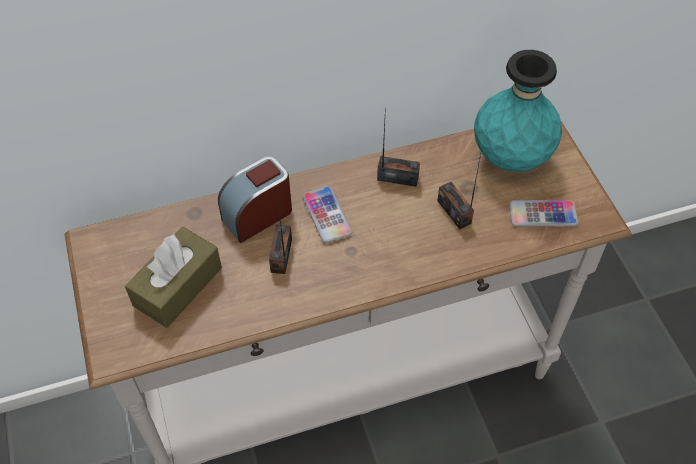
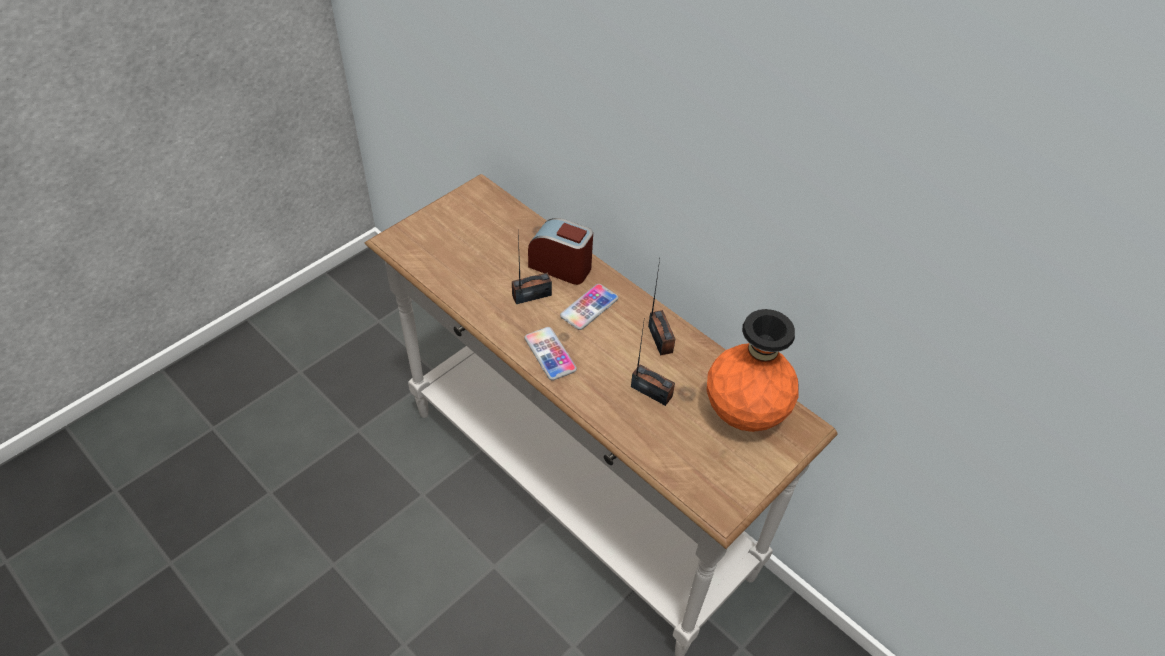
camera: 60 degrees right, 5 degrees down
brown tissue box [125,227,222,328] -> none
radio [437,149,482,229] -> radio turned 90 degrees clockwise [631,323,675,406]
turquoise vase [474,50,562,172] -> orange vase [707,309,799,432]
phone [509,200,578,227] -> phone moved to [524,327,577,381]

